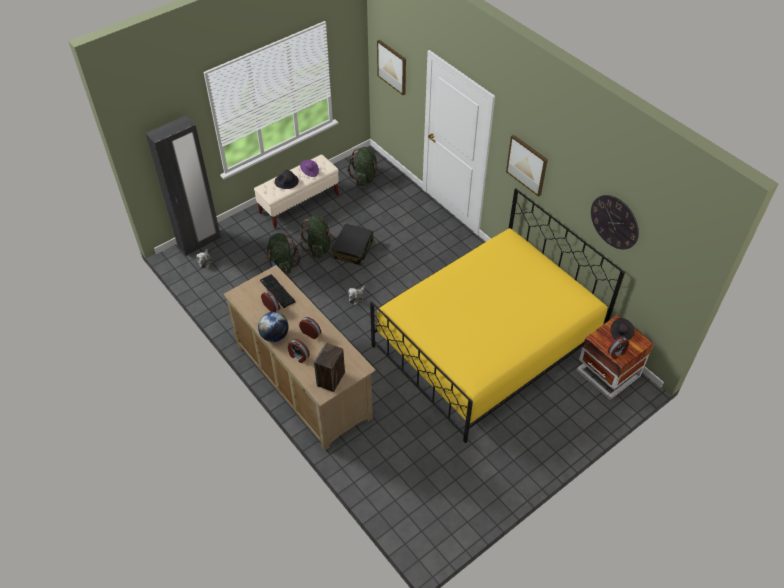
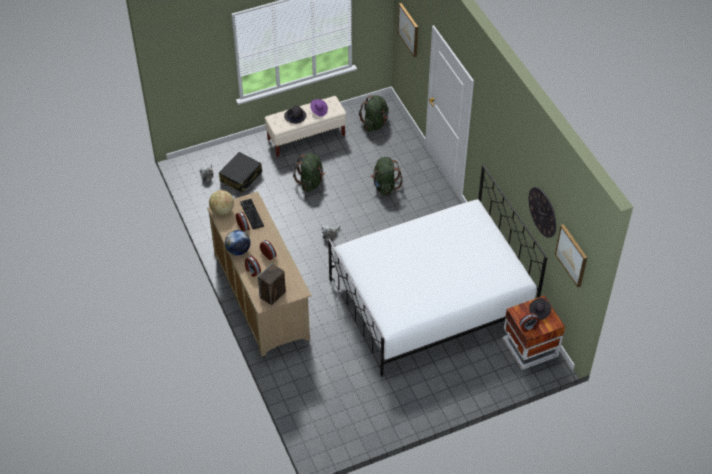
camera: 15 degrees right, 0 degrees up
black wardrobe [145,115,221,256] -> none
green backpack [265,233,301,275] -> green backpack moved to [371,157,403,195]
black suitcase [332,223,373,266] -> black suitcase moved to [219,152,262,193]
yellow bed [370,188,625,443] -> white bed [328,164,547,377]
picture [506,135,548,197] -> picture moved to [555,224,587,287]
none -> globe [209,190,234,215]

